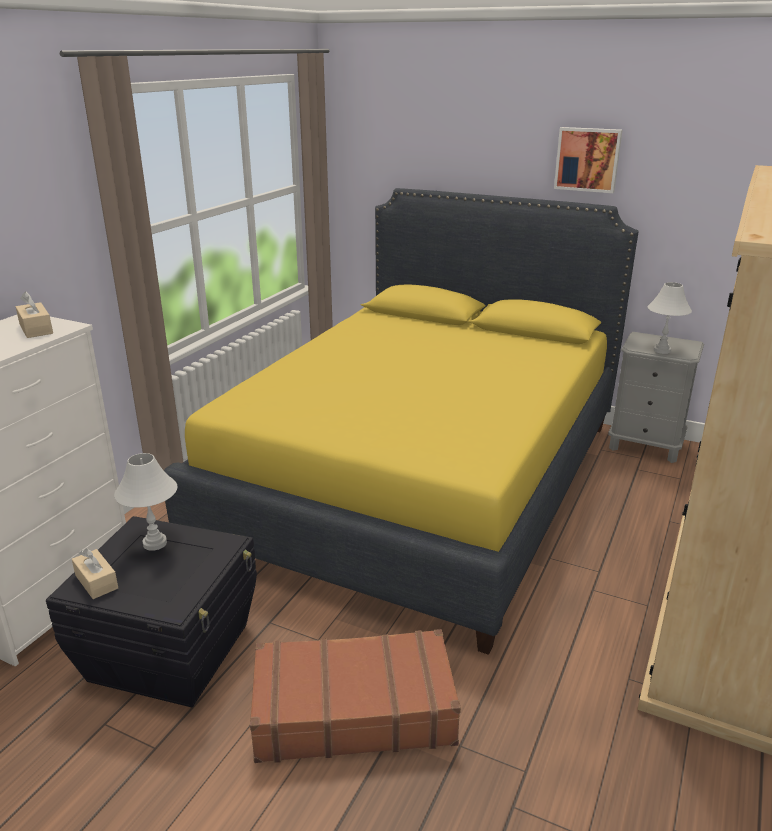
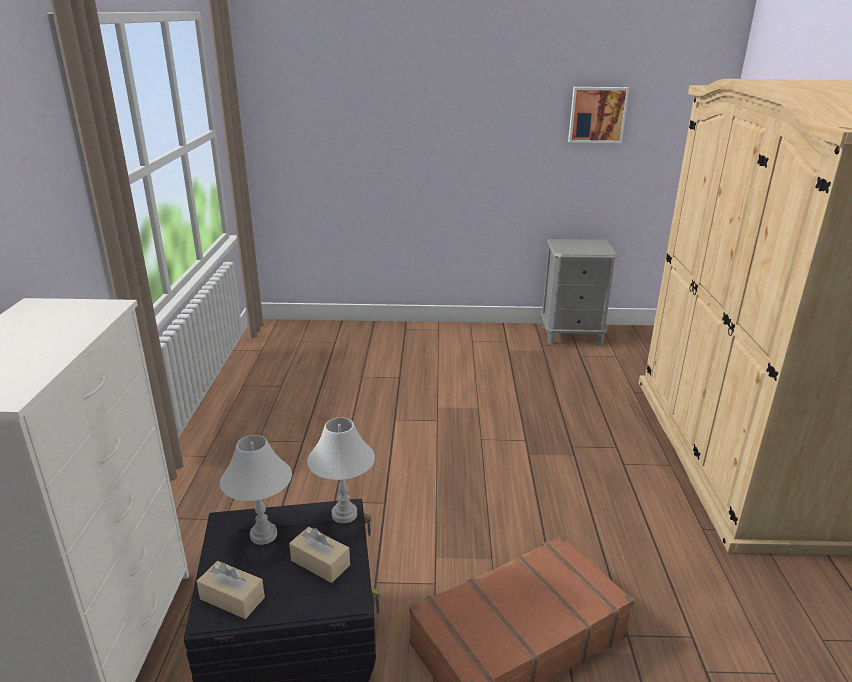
camera: 25 degrees left, 0 degrees up
beige tissue box [16,291,53,338] -> beige tissue box moved to [289,527,350,583]
yellow bed [164,188,638,655] -> none
picture [554,127,622,193] -> picture moved to [568,87,629,143]
white table lamp [647,282,692,354] -> white table lamp moved to [307,418,375,523]

